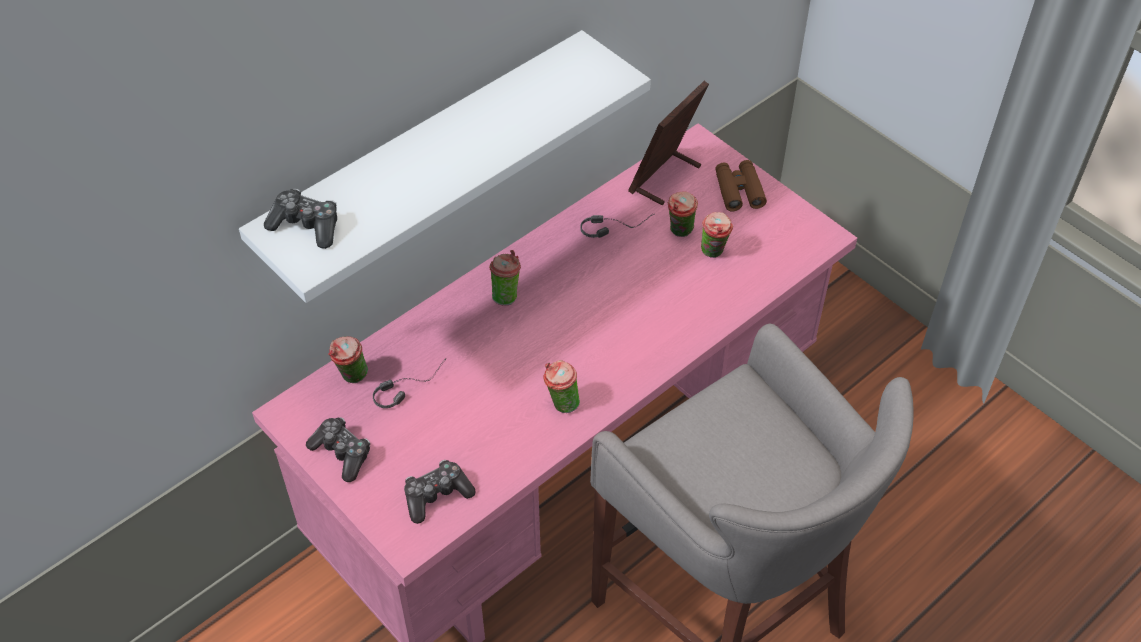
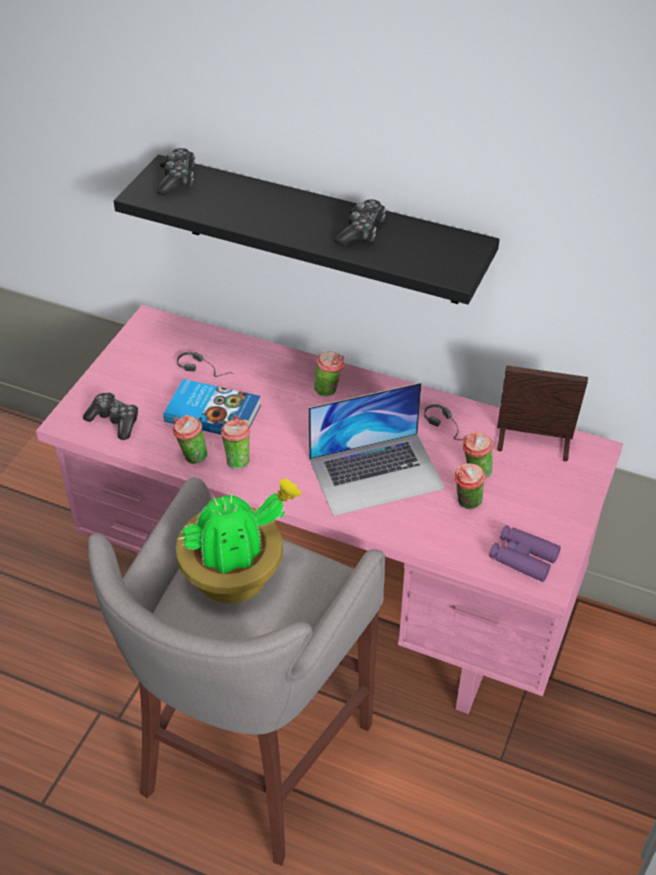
camera: 65 degrees right, 5 degrees down
white shelf [239,30,651,303] -> black shelf [114,154,500,305]
game controller [306,417,370,482] -> game controller moved to [335,199,386,246]
cup [328,336,368,383] -> cup moved to [173,415,208,464]
brown binoculars [715,160,767,211] -> none
none -> book [163,379,261,434]
none -> potted plant [176,478,302,603]
none -> laptop [308,382,445,516]
none -> purple binoculars [489,525,561,582]

